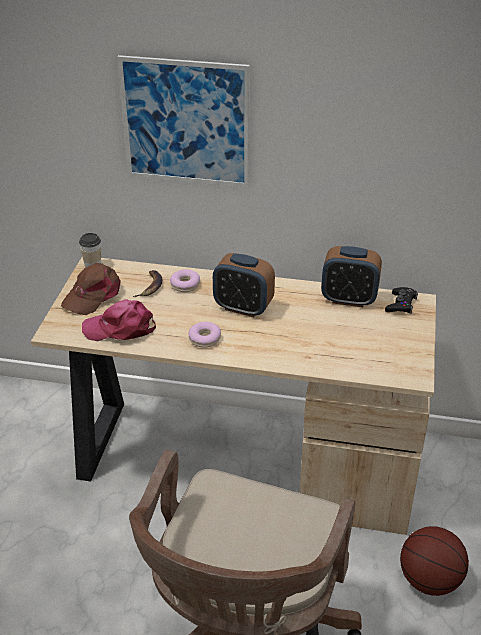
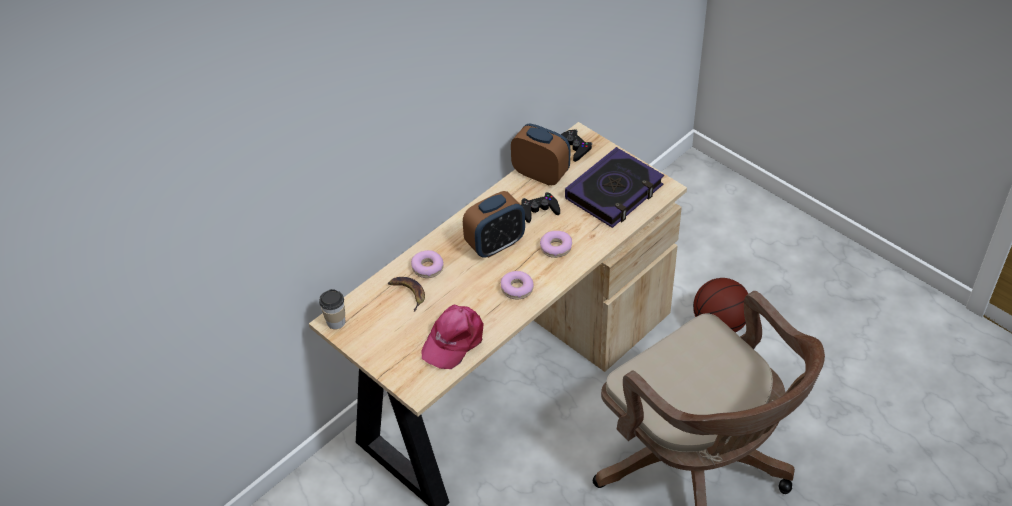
camera: 55 degrees left, 10 degrees up
brown cap [61,263,121,315] -> none
picture [117,55,250,187] -> none
alarm clock [321,246,382,307] -> alarm clock turned 105 degrees counterclockwise [511,123,570,186]
none -> black game controller [521,192,560,223]
none -> donut [540,231,572,258]
none -> book [565,147,664,228]

